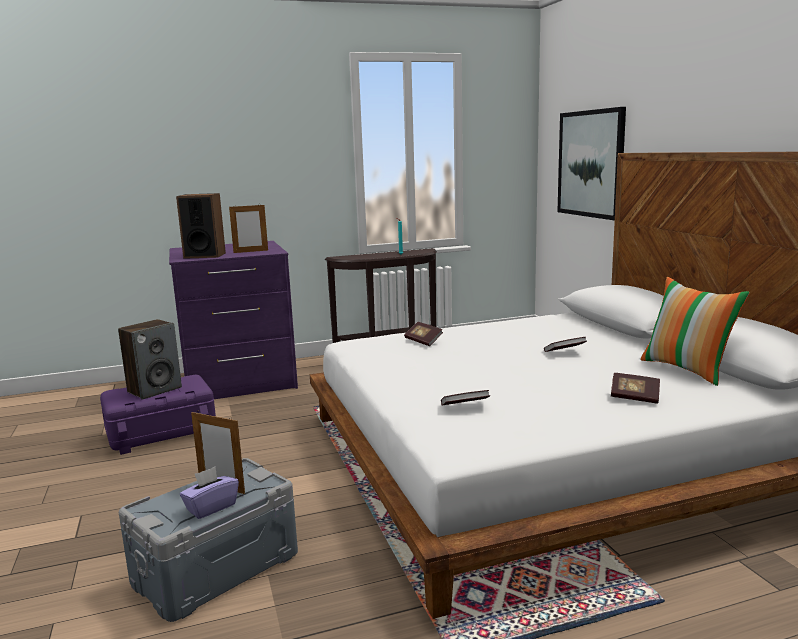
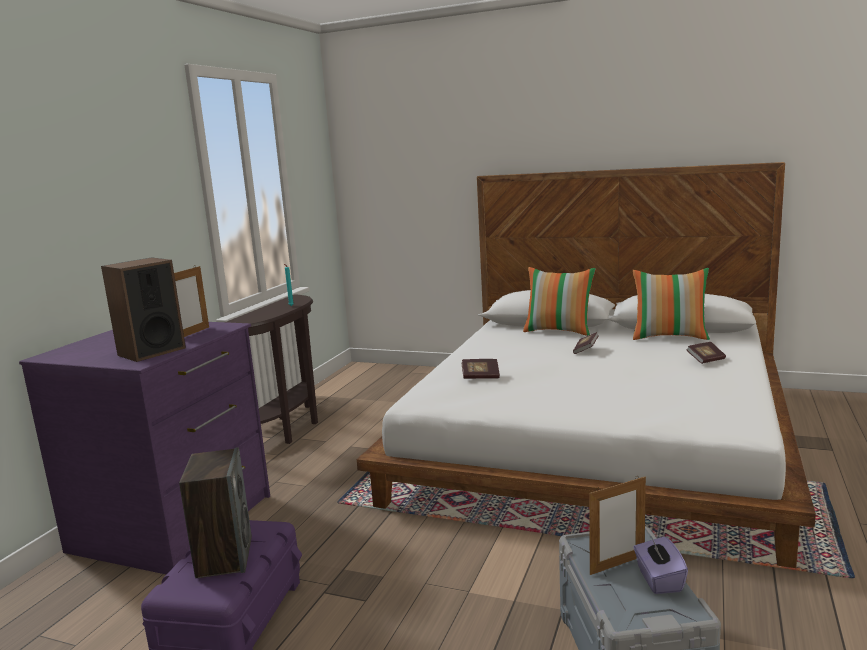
camera: 50 degrees left, 0 degrees up
book [441,390,490,405] -> none
picture [557,107,626,221] -> none
none -> pillow [523,267,596,336]

